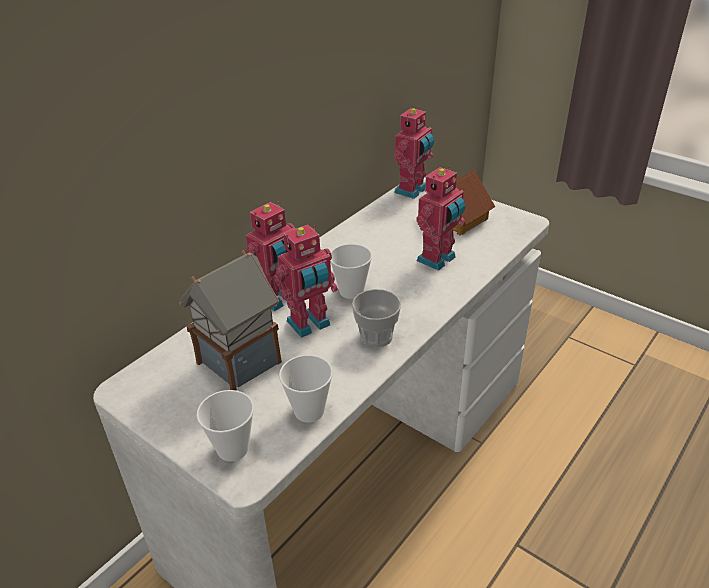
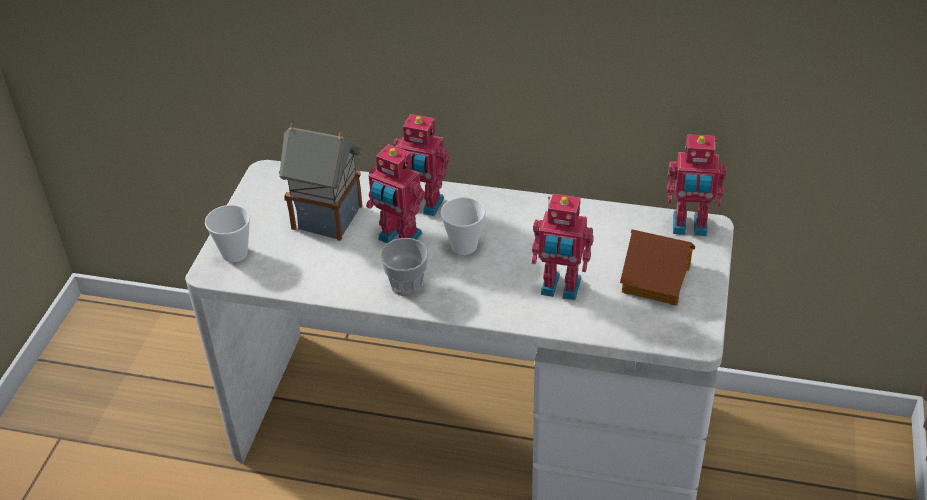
camera: 65 degrees right, 5 degrees up
cup [279,355,333,423] -> none

